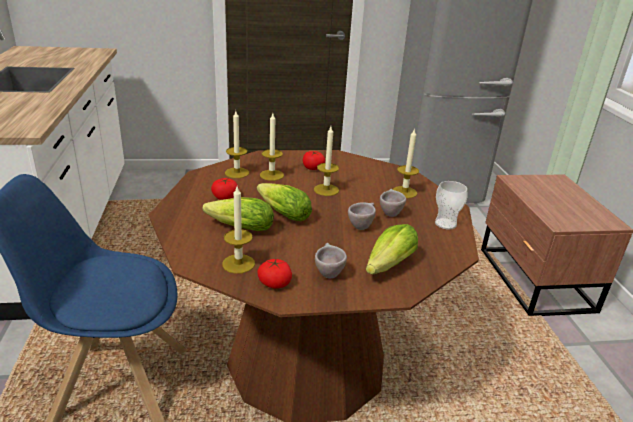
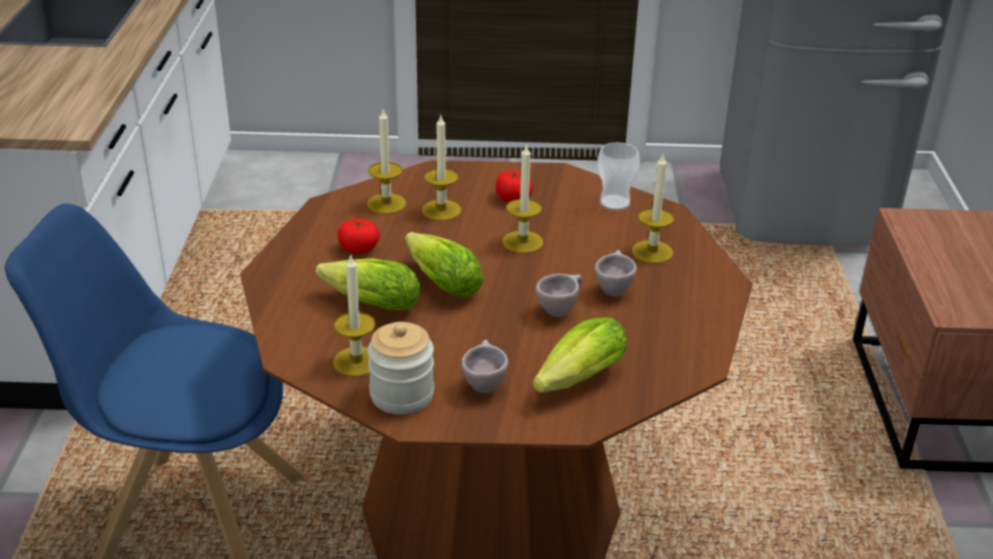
camera: 10 degrees right, 5 degrees up
tomato [257,259,292,289] -> jar [367,322,434,415]
cup [435,181,468,230] -> cup moved to [597,142,640,211]

